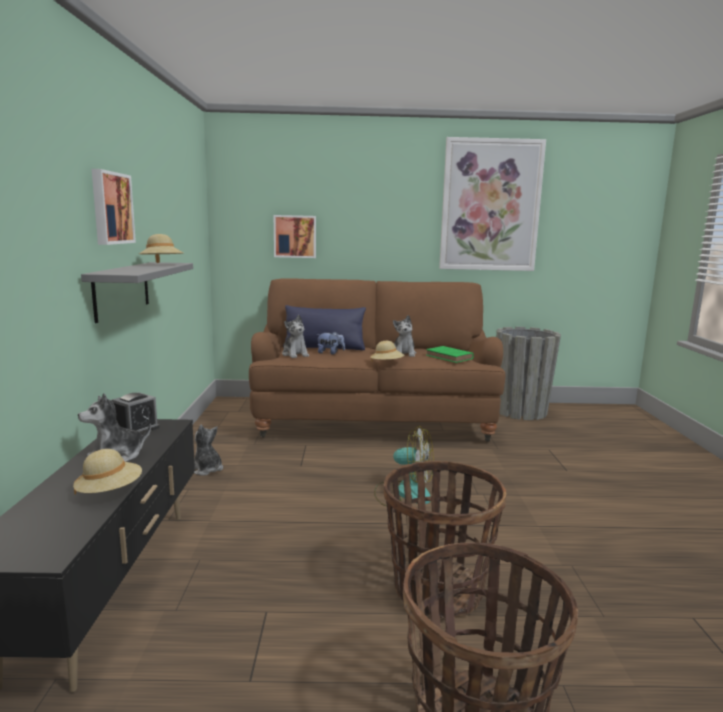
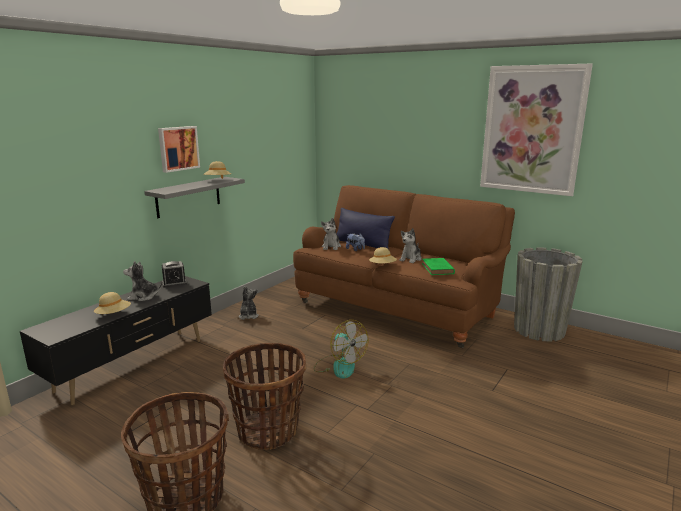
camera: 35 degrees right, 5 degrees up
picture [274,215,316,258] -> none

